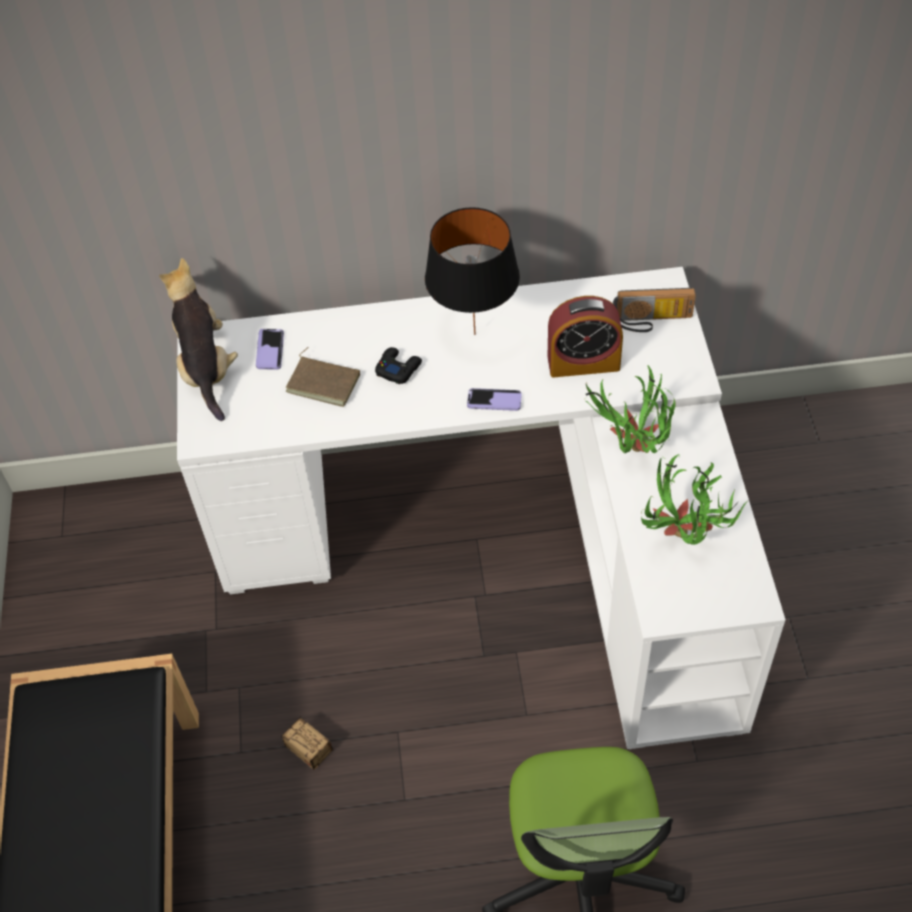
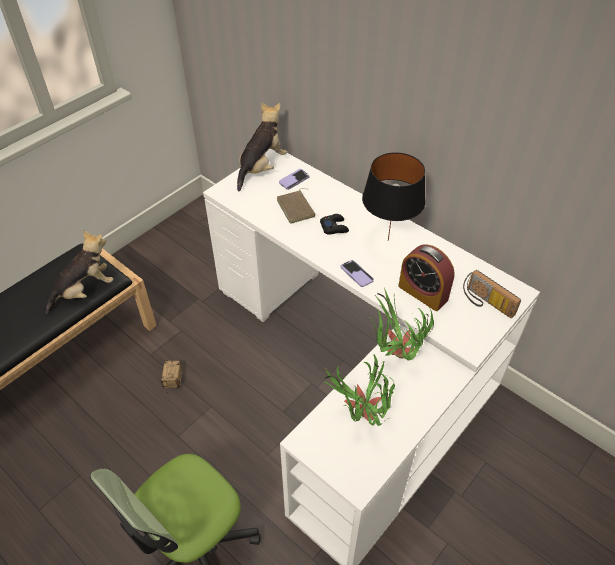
camera: 45 degrees right, 5 degrees down
none -> plush toy [46,230,113,314]

